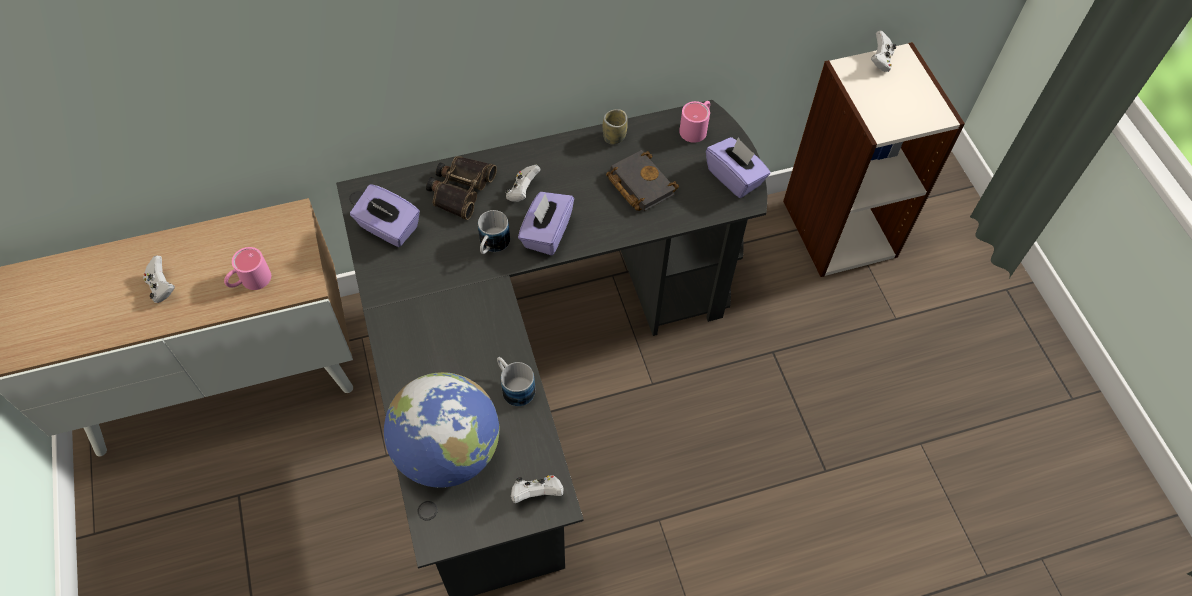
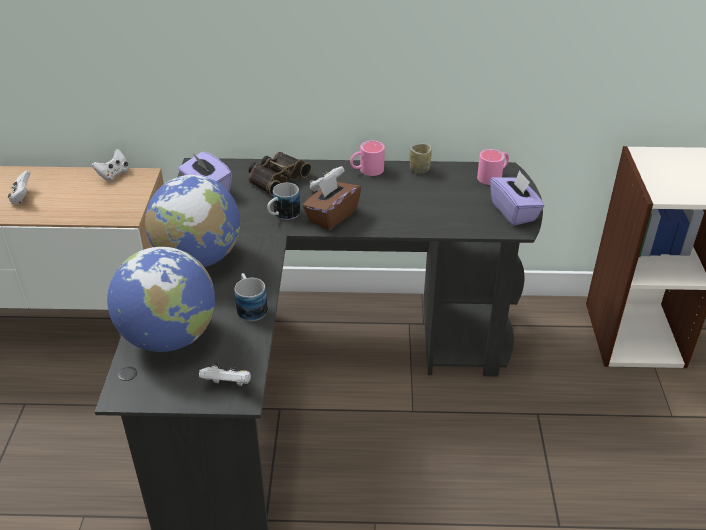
camera: 20 degrees right, 20 degrees down
pink mug [224,247,271,290] -> pink mug moved to [350,141,385,176]
purple tissue box [518,192,574,256] -> brown tissue box [303,175,361,230]
black book [606,150,679,211] -> none
white game controller [871,31,896,72] -> white game controller moved to [92,149,129,181]
none -> globe [145,175,240,267]

